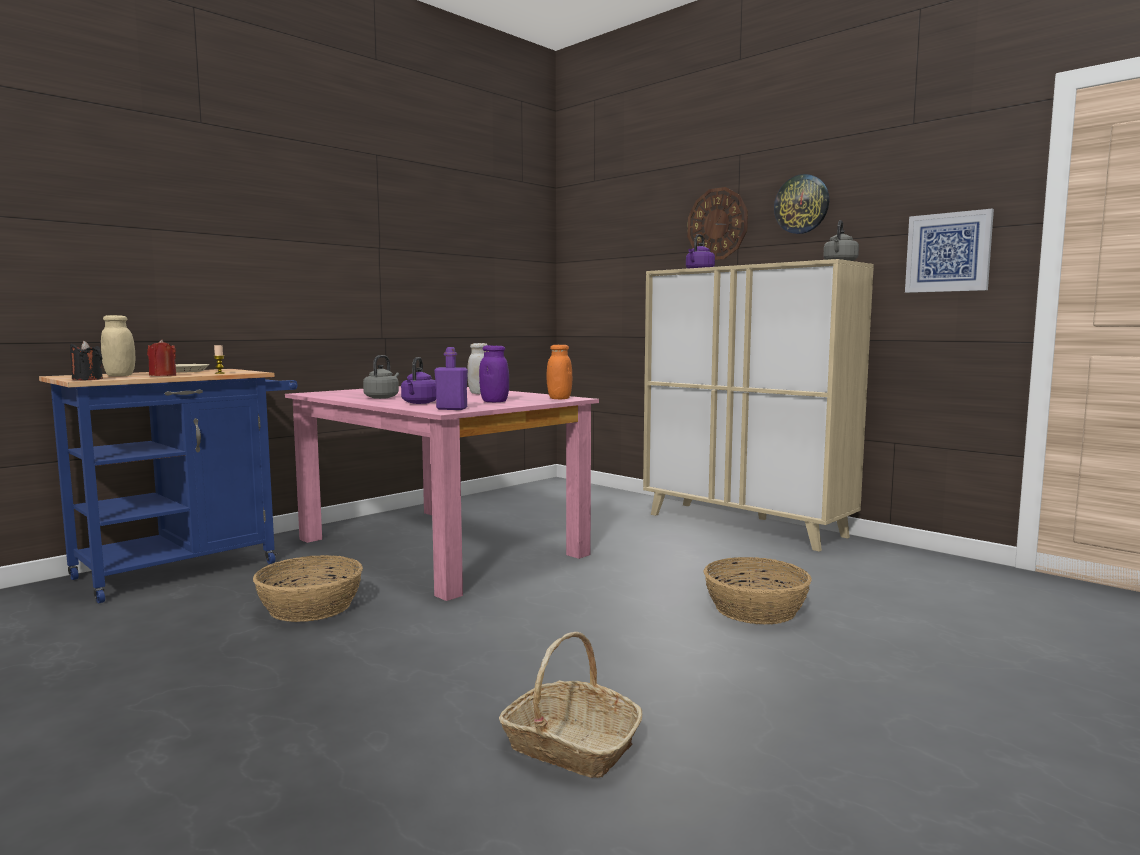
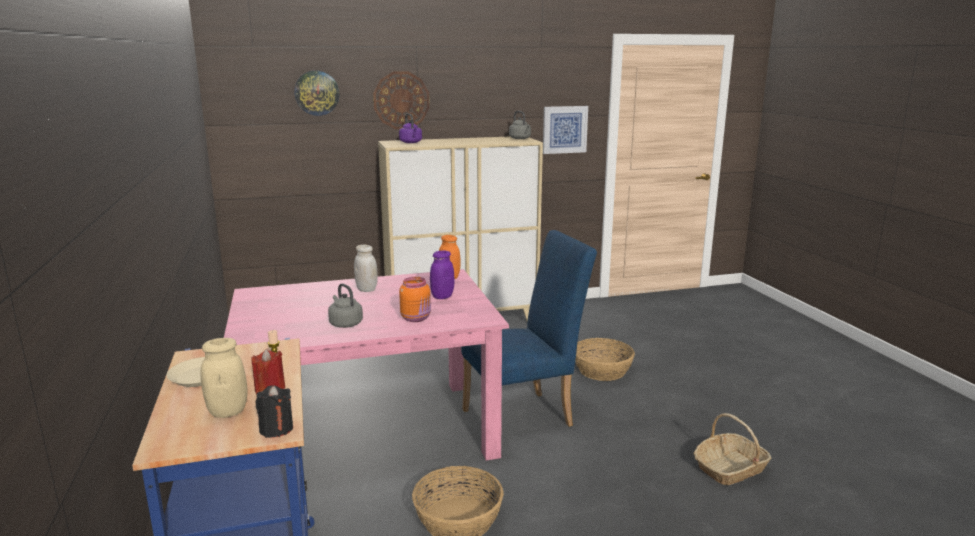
camera: 60 degrees left, 10 degrees up
purple kettle [401,357,436,404] -> orange jar [399,277,431,322]
purple bottle [434,347,468,410] -> none
wall clock [774,174,829,234] -> wall clock moved to [294,71,340,116]
none -> blue chair [461,230,597,427]

